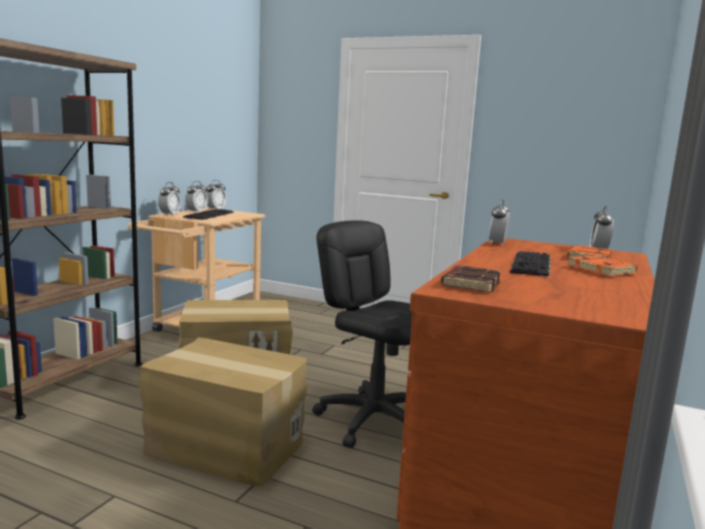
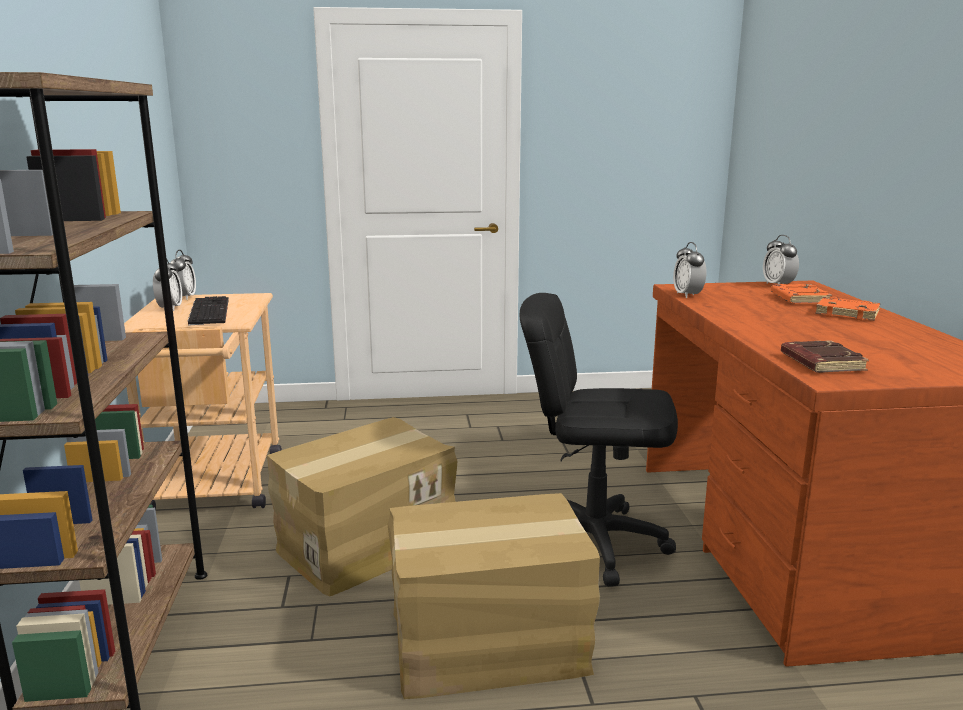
camera: 30 degrees left, 5 degrees up
alarm clock [158,182,181,216] -> none
keyboard [510,251,551,277] -> none

